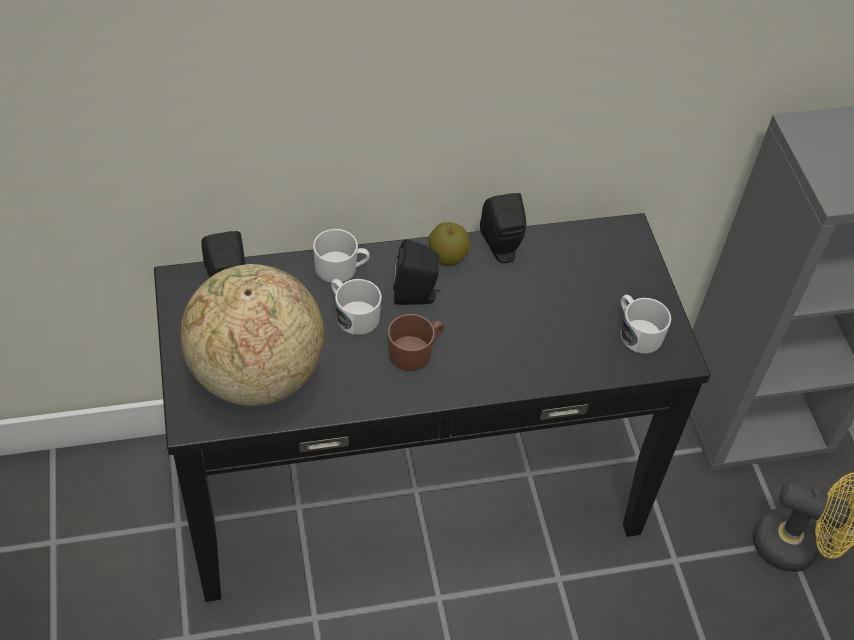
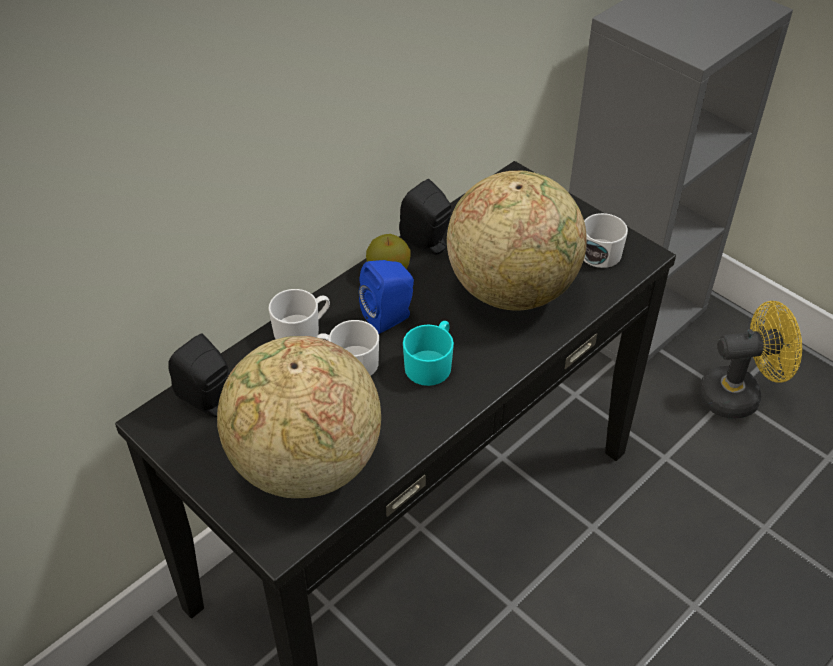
camera: 30 degrees left, 5 degrees down
brown mug [388,314,444,371] -> turquoise mug [403,321,454,386]
black speaker [393,239,441,305] -> blue speaker [359,260,414,334]
none -> globe [447,171,587,310]

